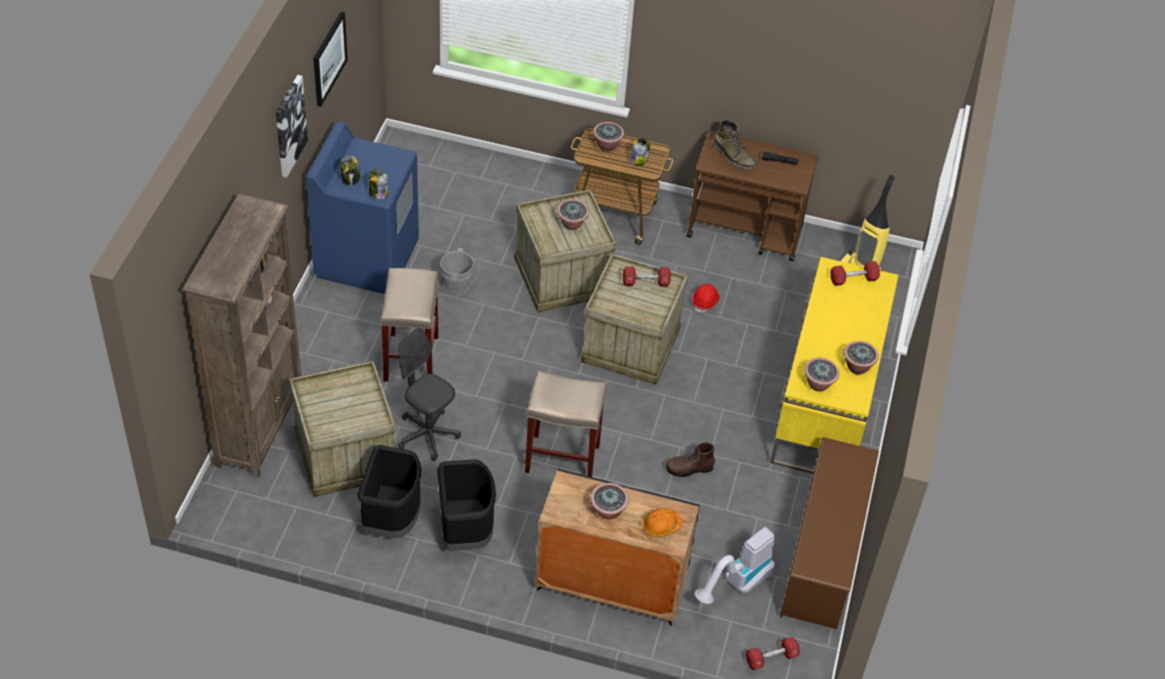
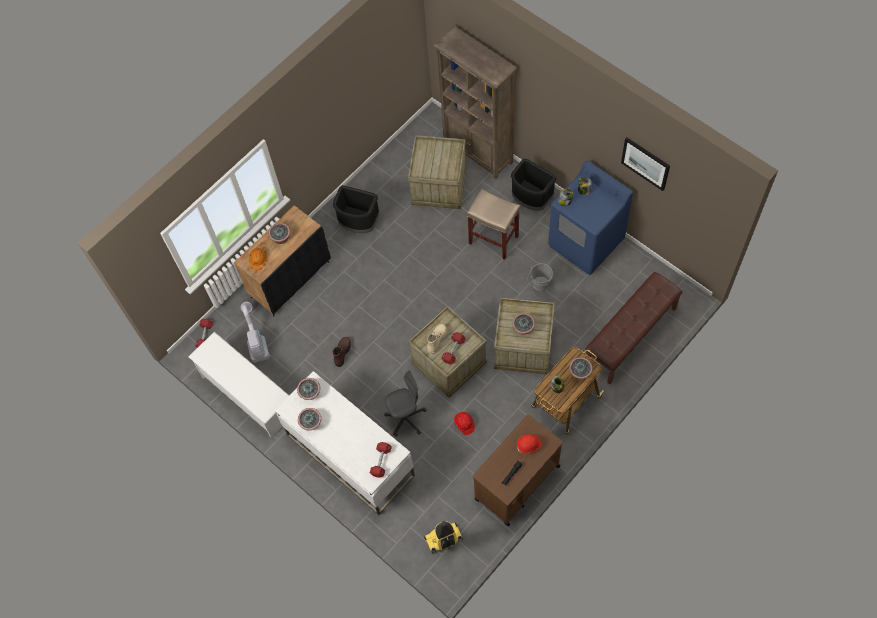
camera: 125 degrees right, 15 degrees up
picture [276,75,308,178] -> none
black trash can [358,445,421,538] -> black trash can moved to [511,159,556,211]
grey office chair [398,327,461,461] -> grey office chair moved to [384,371,427,436]
beige stool [525,371,607,477] -> none
green boot [713,120,756,169] -> red hard hat [517,434,542,454]
yellow desk [770,257,899,474] -> white desk [275,371,415,515]
brown shoe rack [780,437,879,629] -> white shoe rack [188,332,289,437]
none -> beige boot [427,324,447,355]
none -> brown bench [585,272,683,384]

